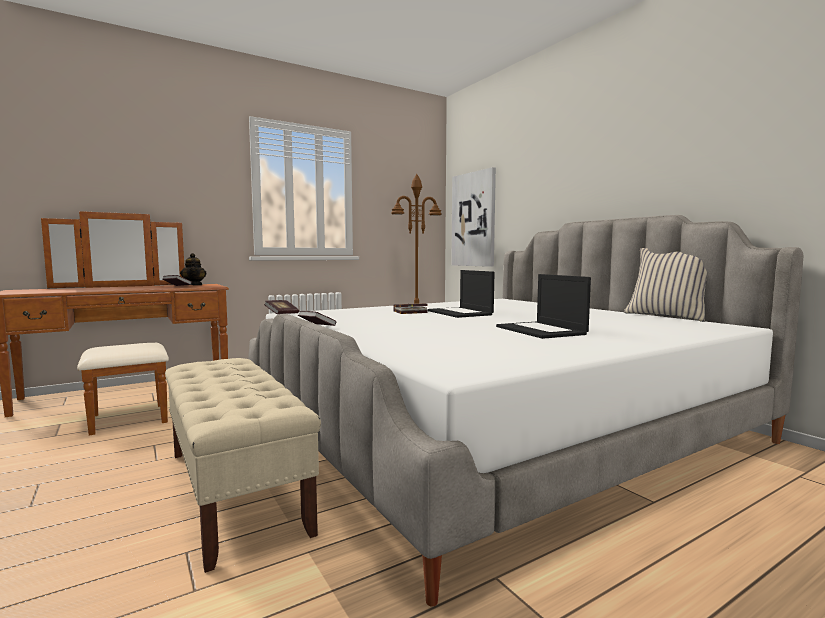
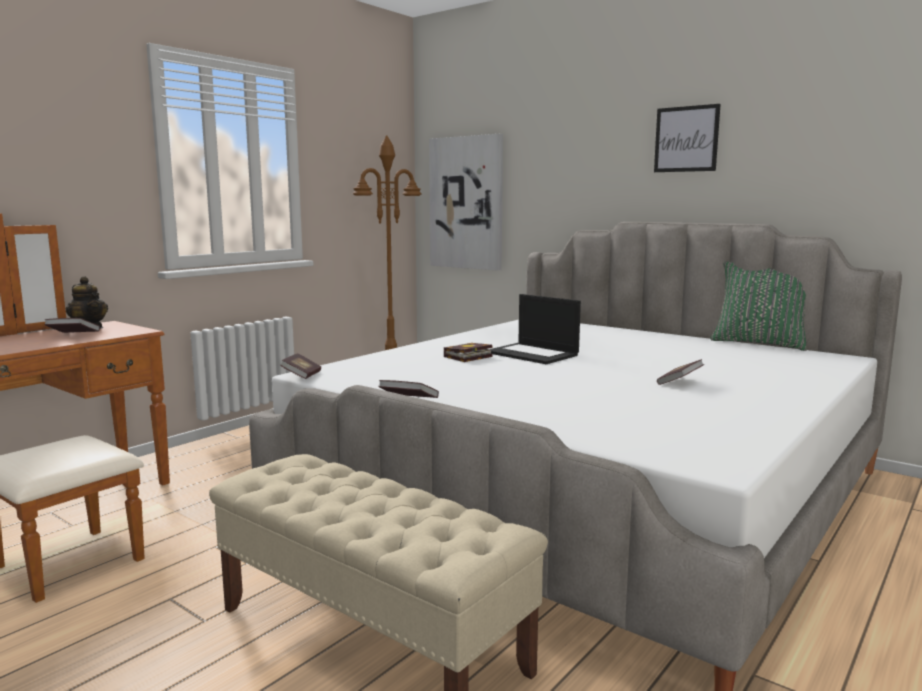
camera: 20 degrees left, 5 degrees up
laptop [496,274,591,339] -> book [657,359,704,385]
beige pillow [624,248,707,322] -> green pillow [711,262,807,351]
none -> picture [654,104,721,172]

